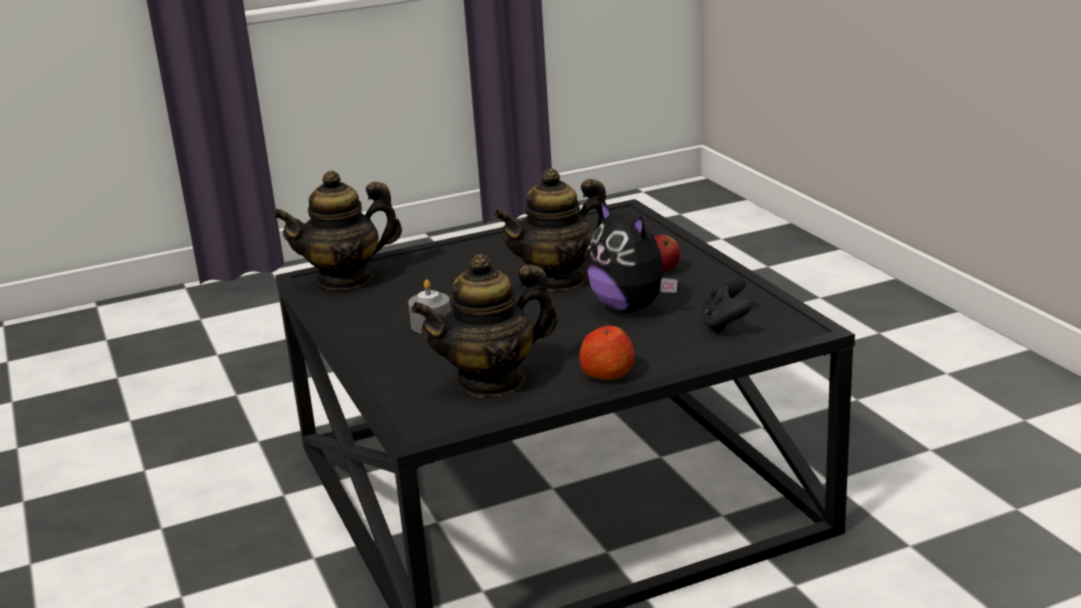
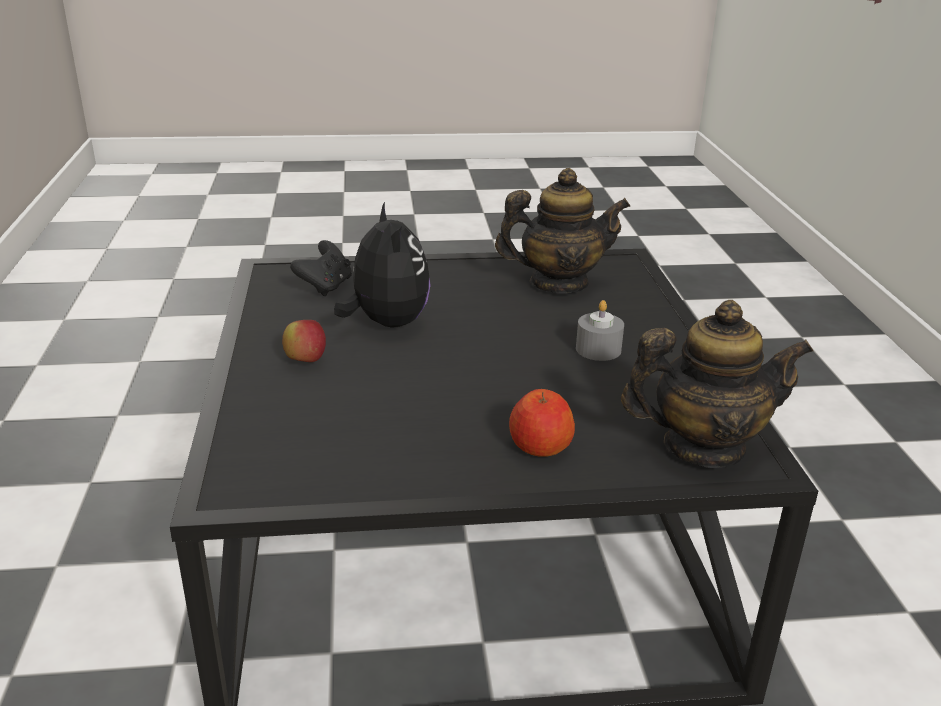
camera: 165 degrees left, 5 degrees up
teapot [494,168,607,291] -> none
apple [579,324,635,380] -> apple moved to [509,389,575,457]

